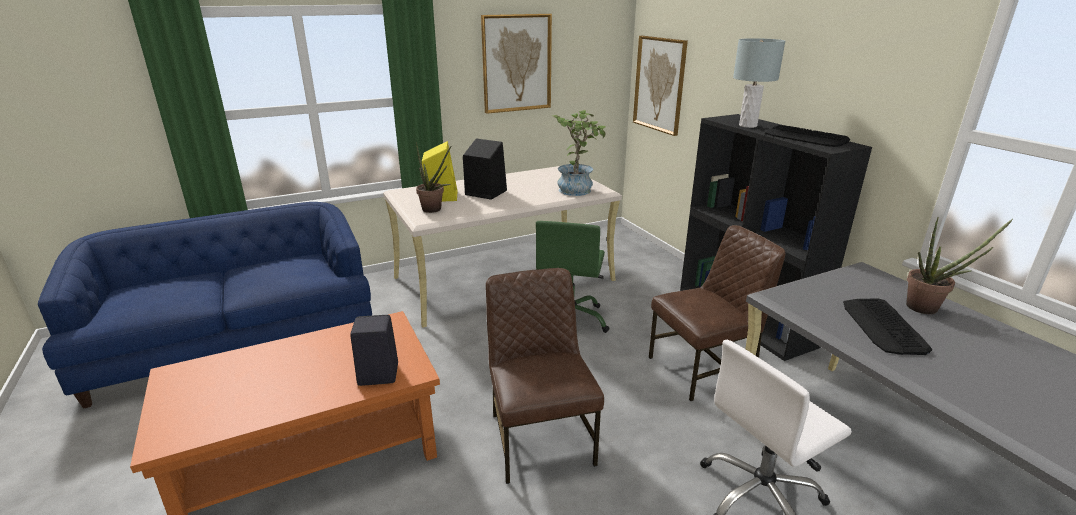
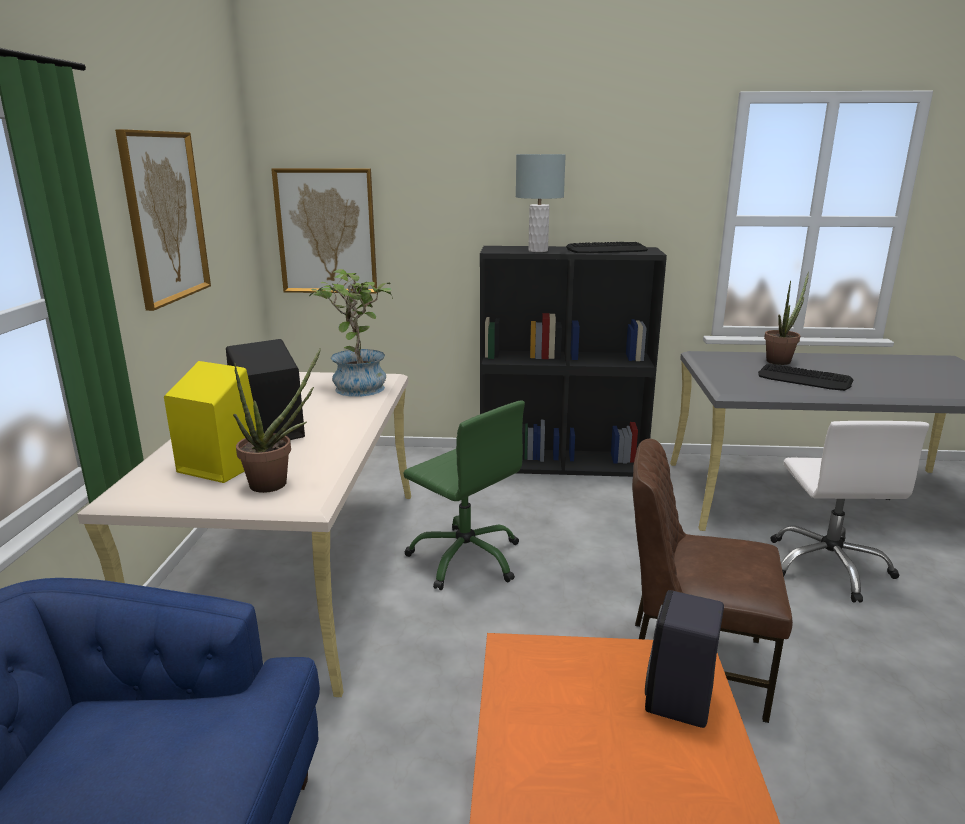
camera: 60 degrees left, 5 degrees down
brown chair [649,225,786,401] -> none

